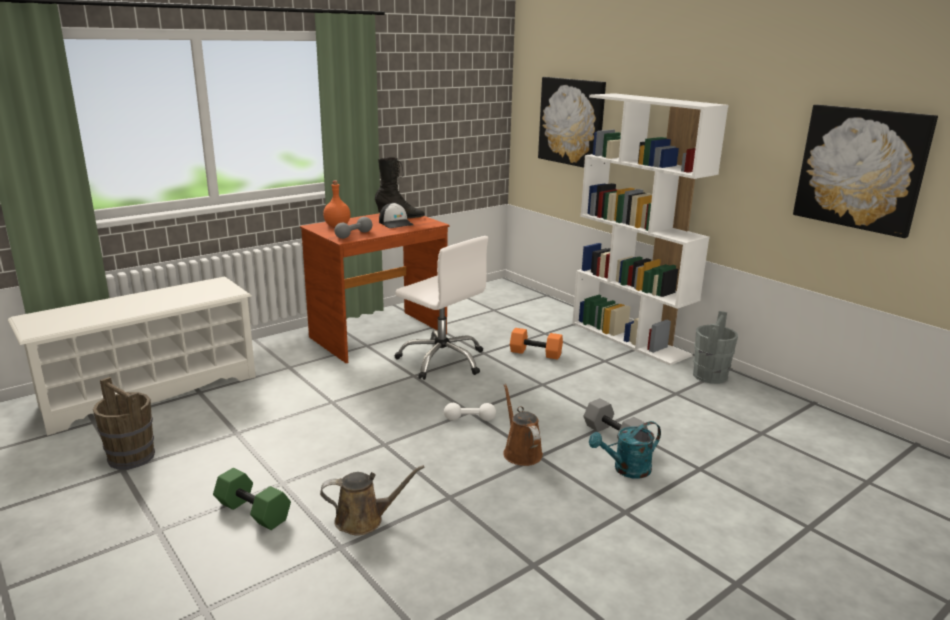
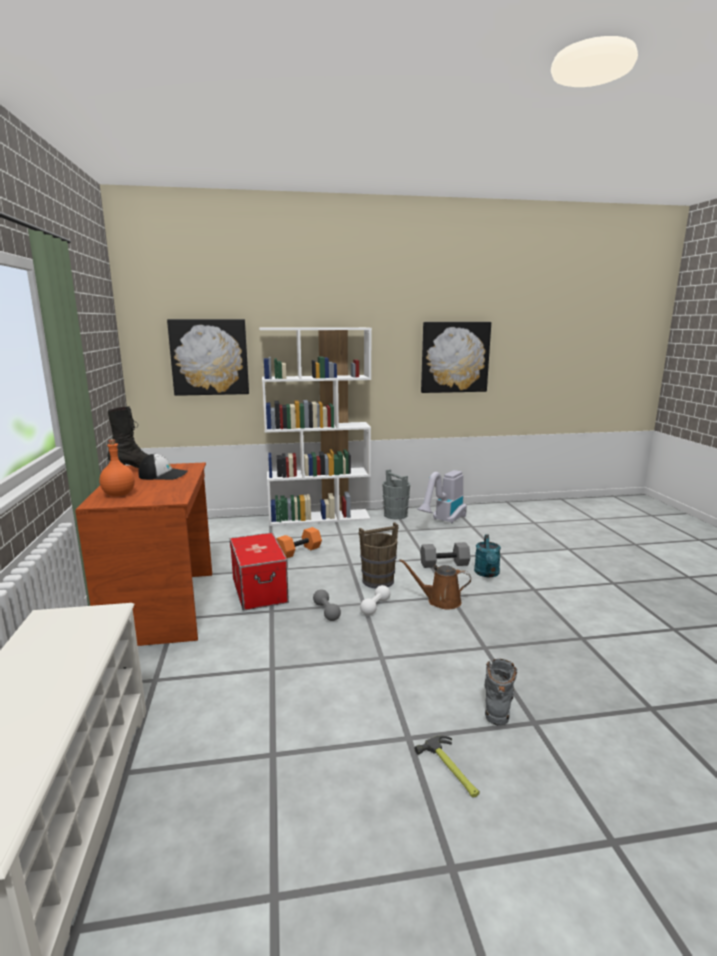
camera: 60 degrees left, 5 degrees down
brown bucket [93,377,155,469] -> brown bucket moved to [359,522,398,589]
green dumbbell [213,468,291,530] -> hammer [415,735,480,798]
brown watering can [320,465,425,536] -> grey boot [485,659,518,725]
grey dumbbell [334,217,372,239] -> grey dumbbell moved to [313,589,341,621]
white office chair [394,236,488,380] -> storage box [230,533,289,611]
none -> vacuum cleaner [417,470,467,524]

